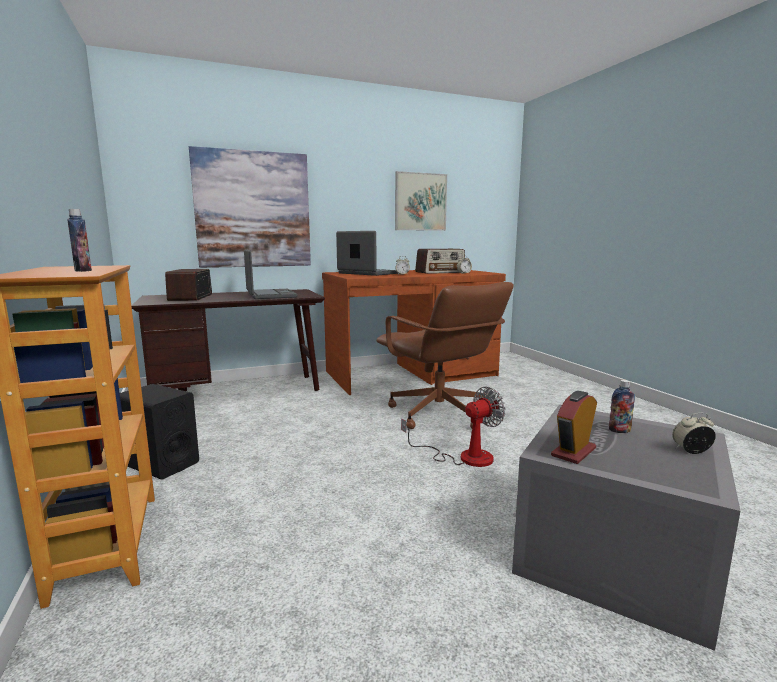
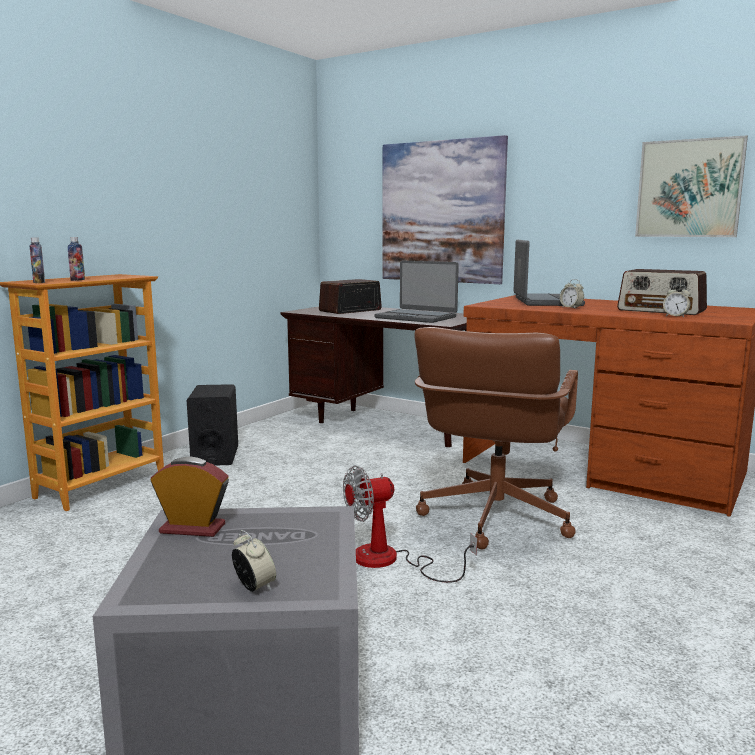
camera: 55 degrees right, 0 degrees up
laptop [244,249,298,299] -> laptop turned 90 degrees clockwise [374,261,459,323]
fan [401,387,506,467] -> fan turned 135 degrees clockwise [343,465,477,583]
bottle [609,380,635,433] -> bottle moved to [29,237,45,283]

